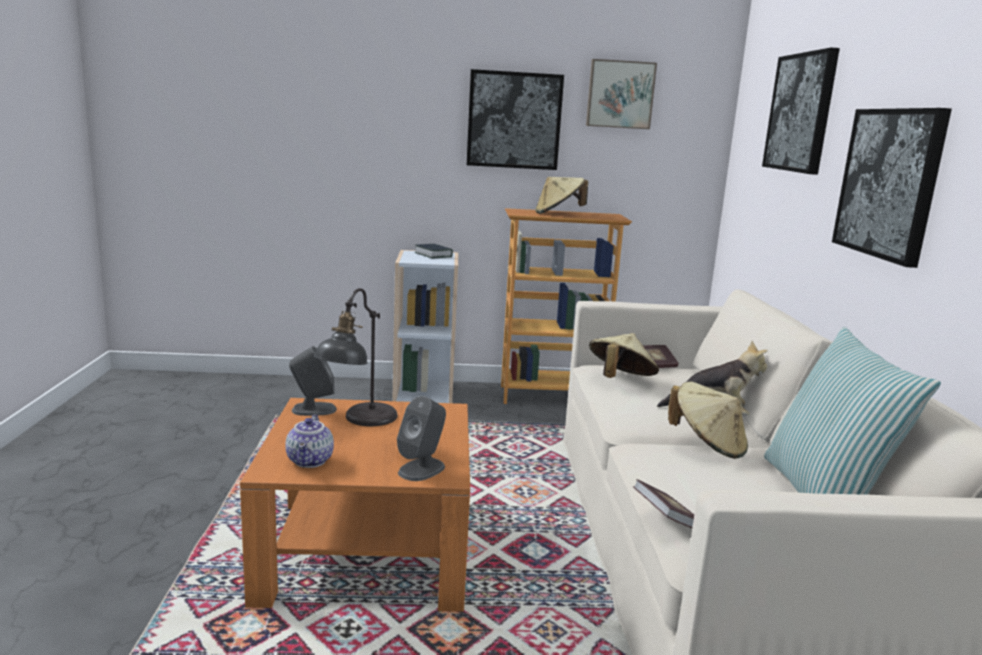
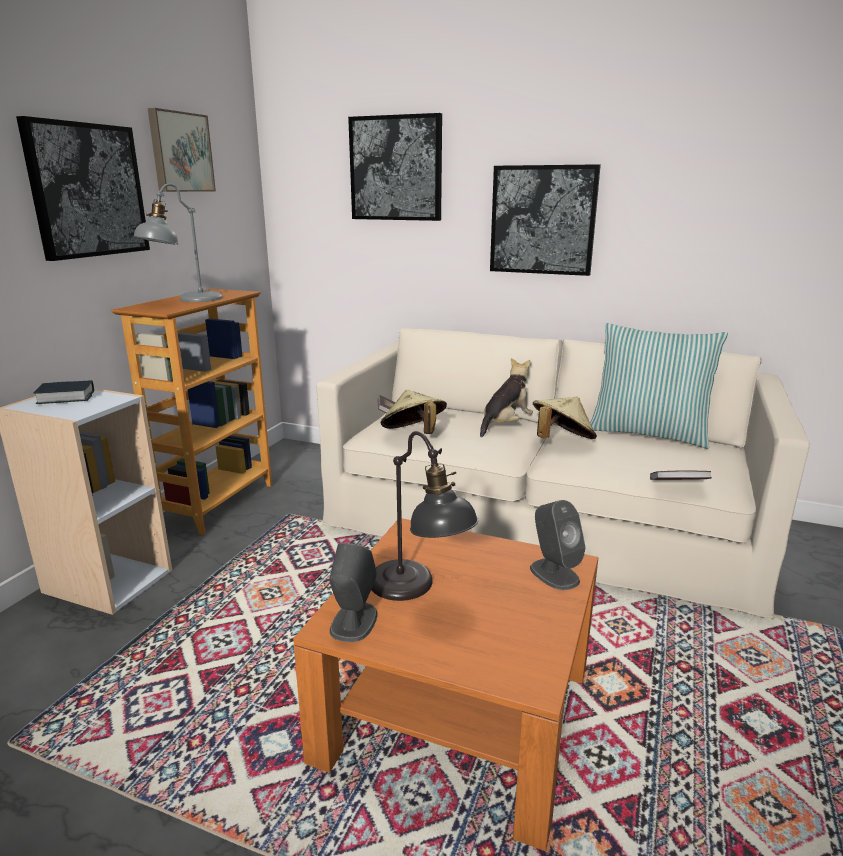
camera: 65 degrees left, 5 degrees up
teapot [285,414,334,468] -> none
beige hat [535,177,588,214] -> grey table lamp [133,183,223,302]

